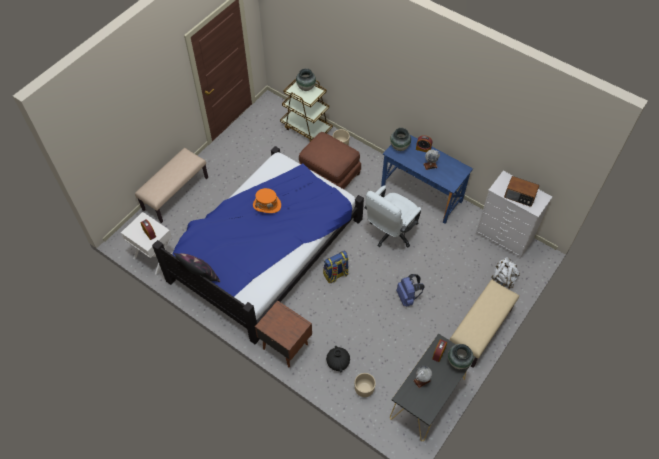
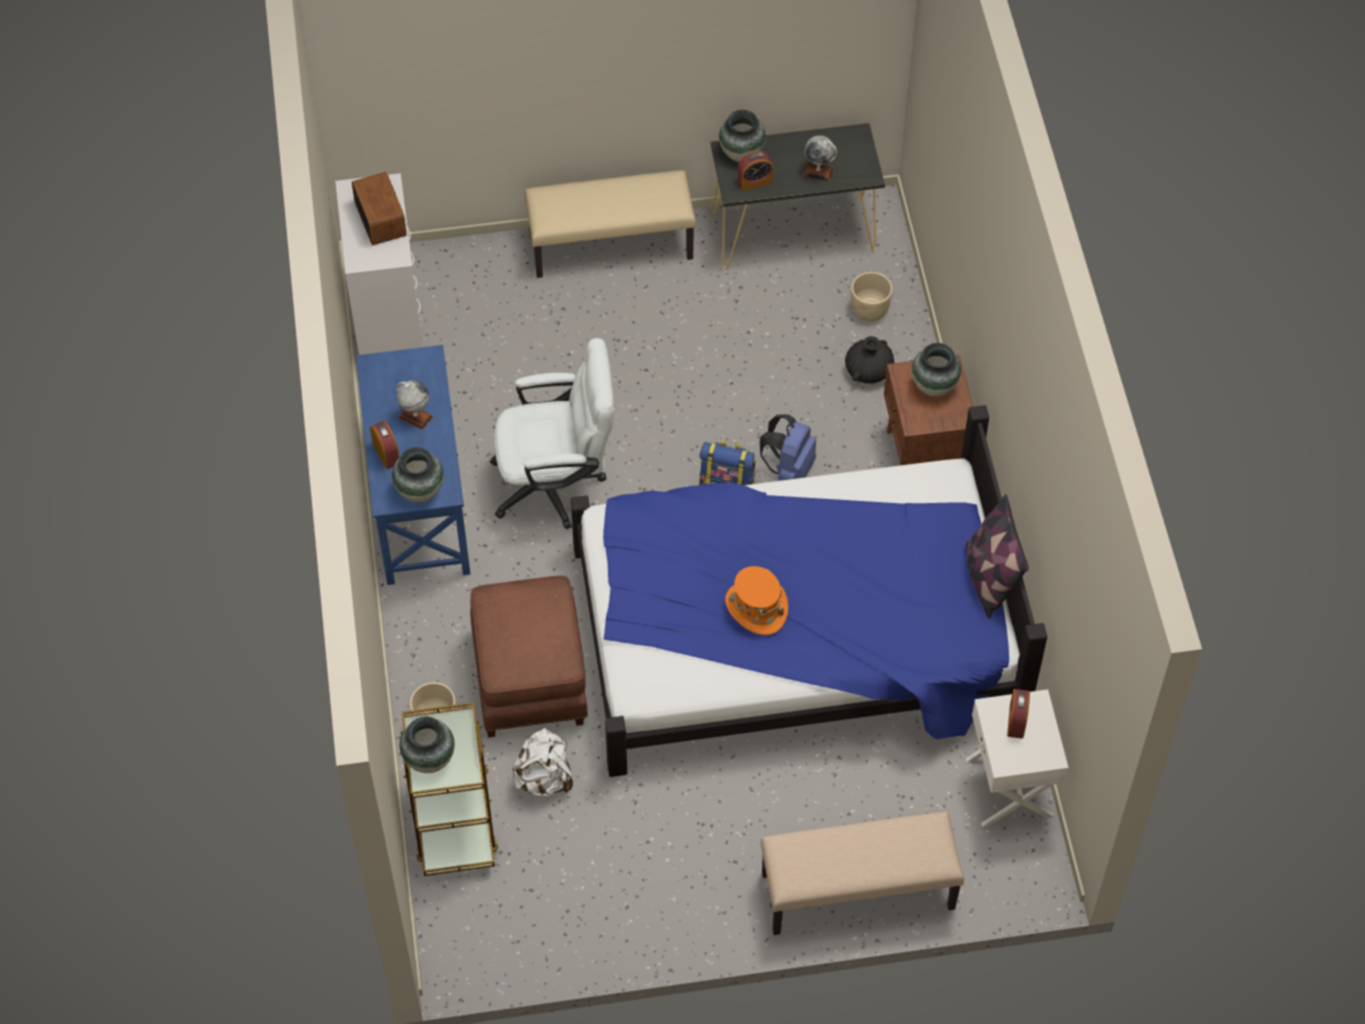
camera: 135 degrees left, 0 degrees up
blue backpack [396,274,424,307] -> blue backpack moved to [760,414,816,481]
white backpack [492,257,520,289] -> white backpack moved to [512,728,573,798]
none -> vase [912,343,961,396]

